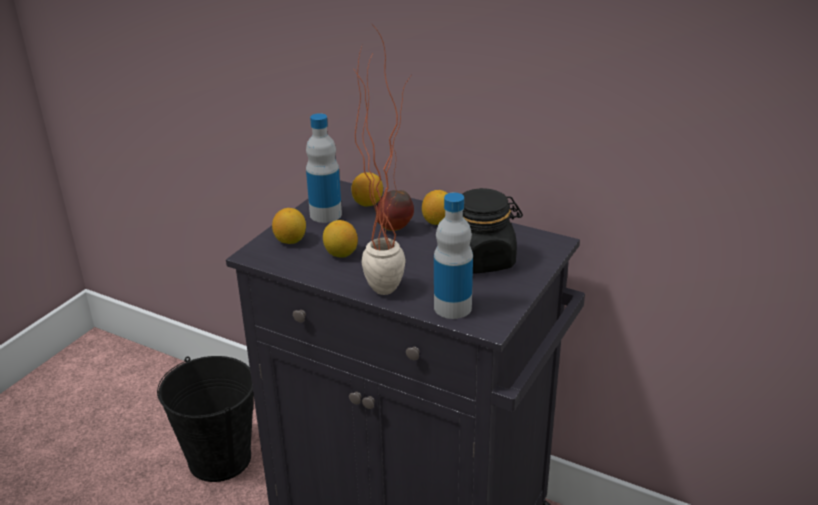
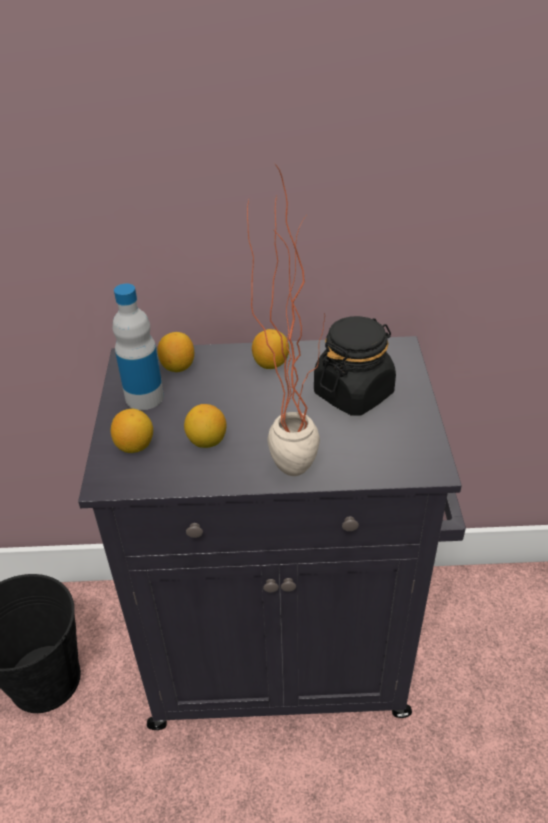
camera: 30 degrees left, 10 degrees up
apple [376,190,414,231] -> none
bottle [434,193,473,319] -> none

